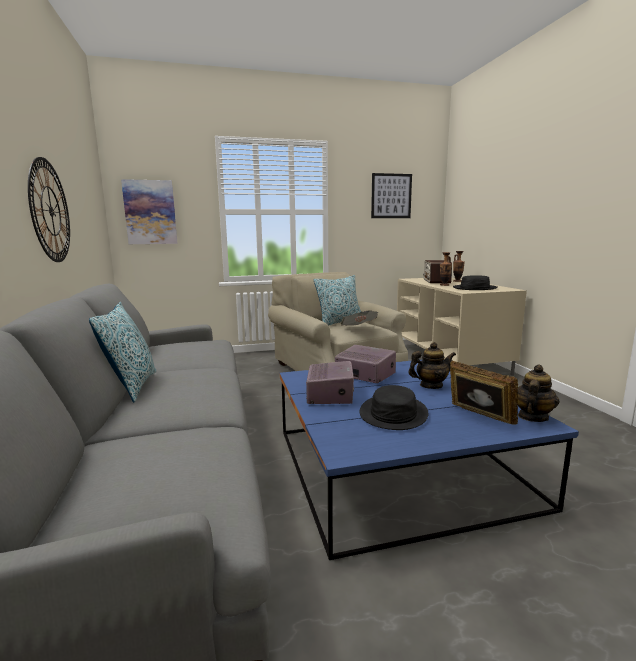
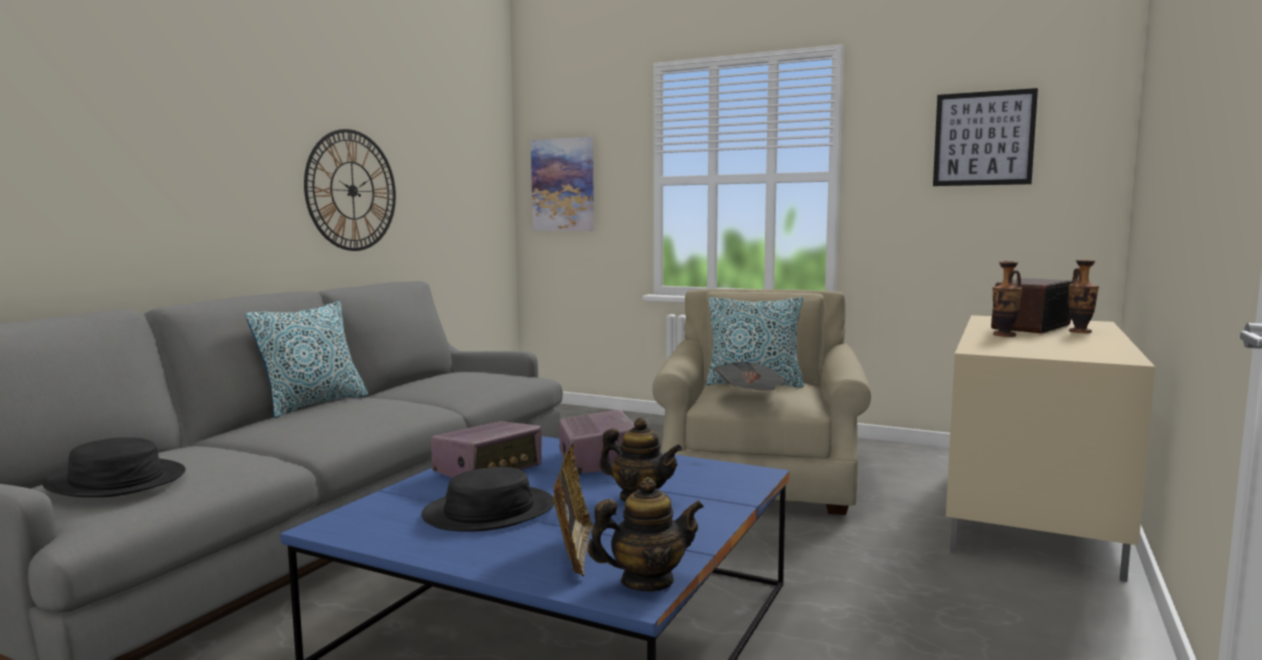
camera: 40 degrees right, 5 degrees down
black hat [453,275,498,290] -> black hat moved to [42,437,186,497]

